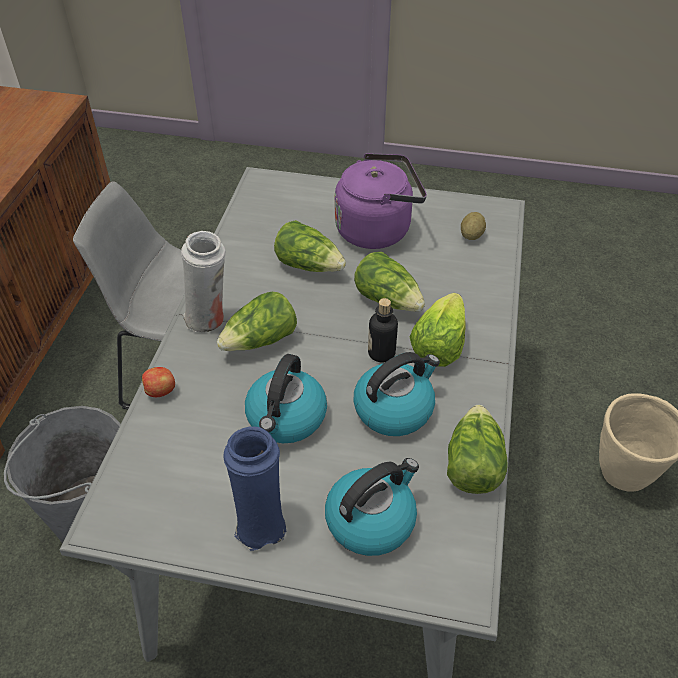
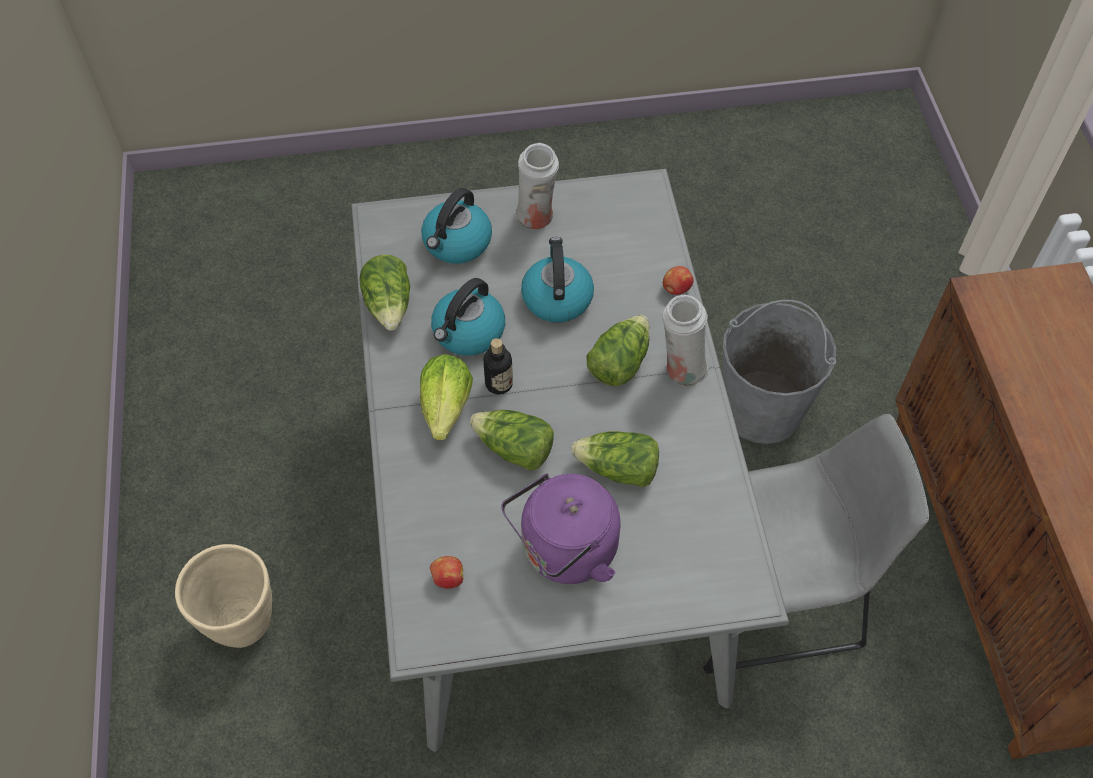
camera: 160 degrees right, 10 degrees up
blue vase [224,426,286,551] -> white vase [514,143,559,229]
potato [461,212,486,240] -> apple [430,556,463,589]

